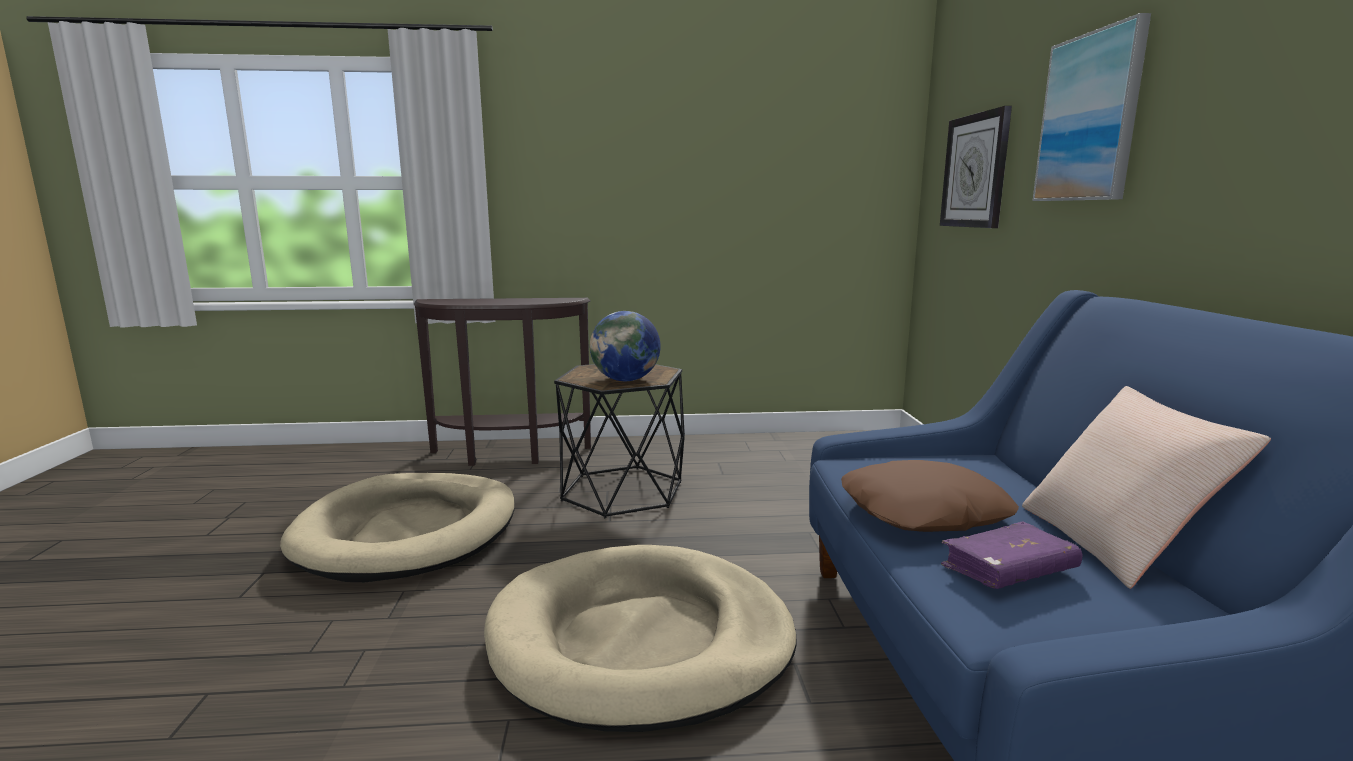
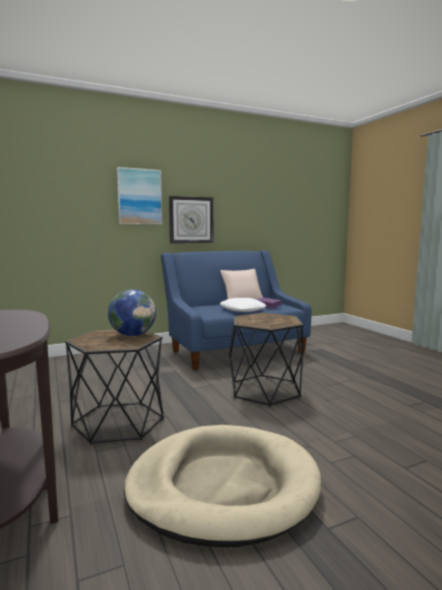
camera: 110 degrees left, 5 degrees down
beige dog bed [484,545,797,732] -> black side table [229,313,304,407]
brown pillow [841,460,1019,532] -> white pillow [220,298,266,312]
wall clock [940,106,1012,228] -> wall clock moved to [169,196,213,244]

